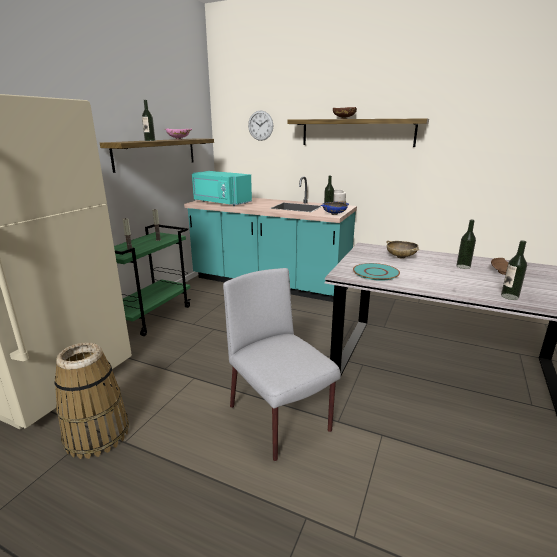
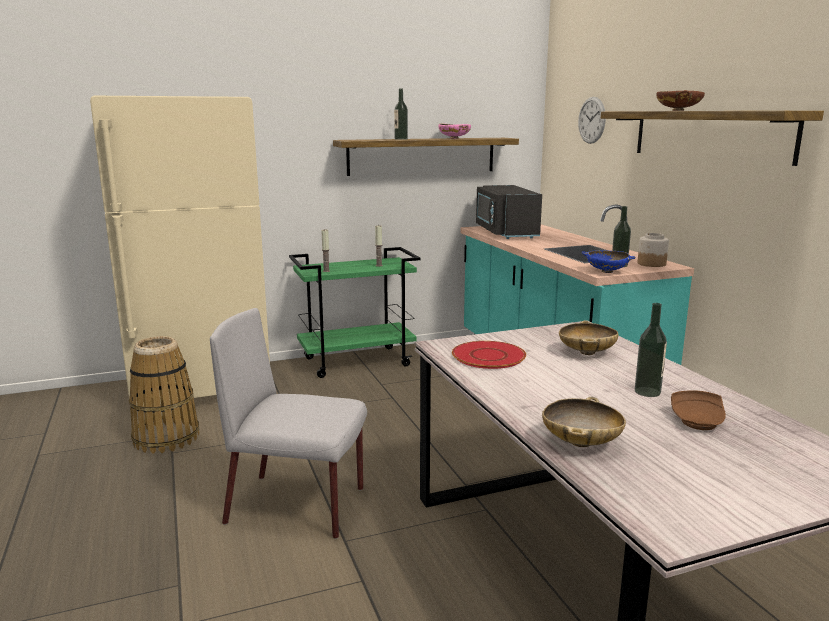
camera: 45 degrees right, 5 degrees down
turquoise microwave [192,171,252,206] -> black microwave [476,185,542,239]
grey chair [223,268,341,461] -> grey chair turned 90 degrees counterclockwise [210,308,367,539]
turquoise plate [353,263,400,281] -> red plate [452,341,526,369]
bottle [501,240,527,300] -> beige bowl [542,397,626,447]

